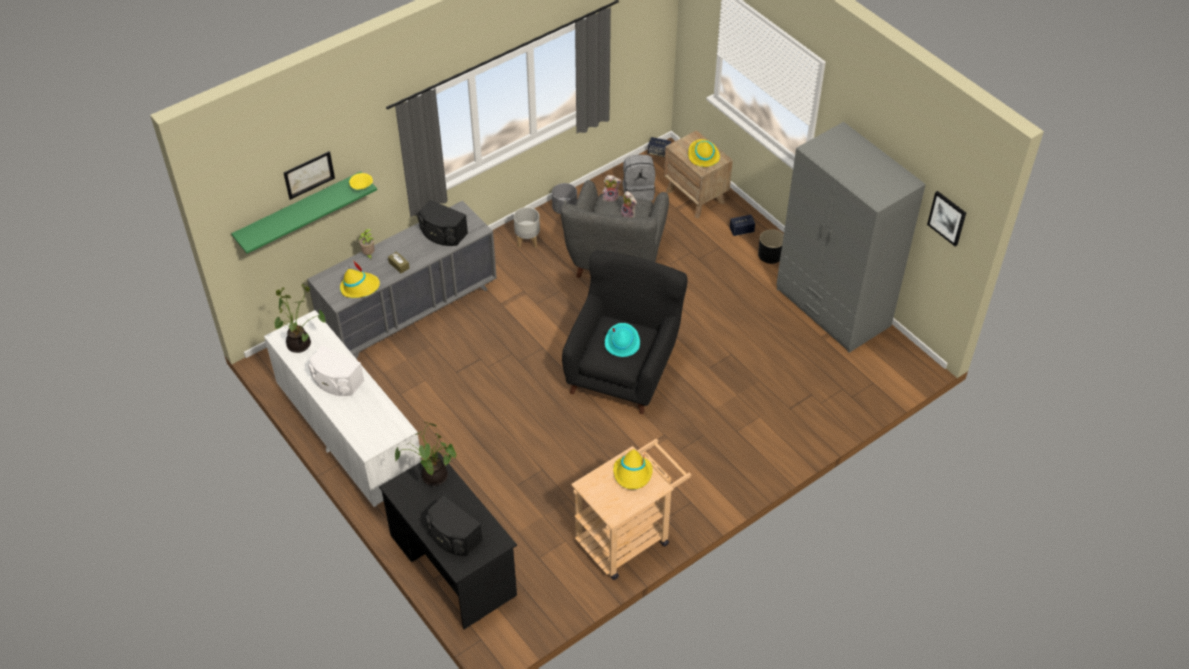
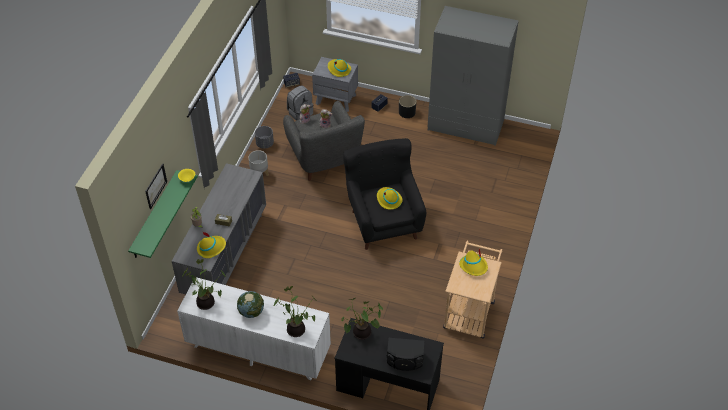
camera: 35 degrees left, 0 degrees up
white speaker [308,345,364,396] -> globe [237,291,264,318]
black speaker [418,200,468,246] -> none
turquoise hat [605,323,640,357] -> yellow hat [377,187,403,209]
brown nightstand [664,130,733,218] -> grey nightstand [312,57,358,112]
picture [927,191,966,246] -> none
none -> potted plant [274,286,317,337]

